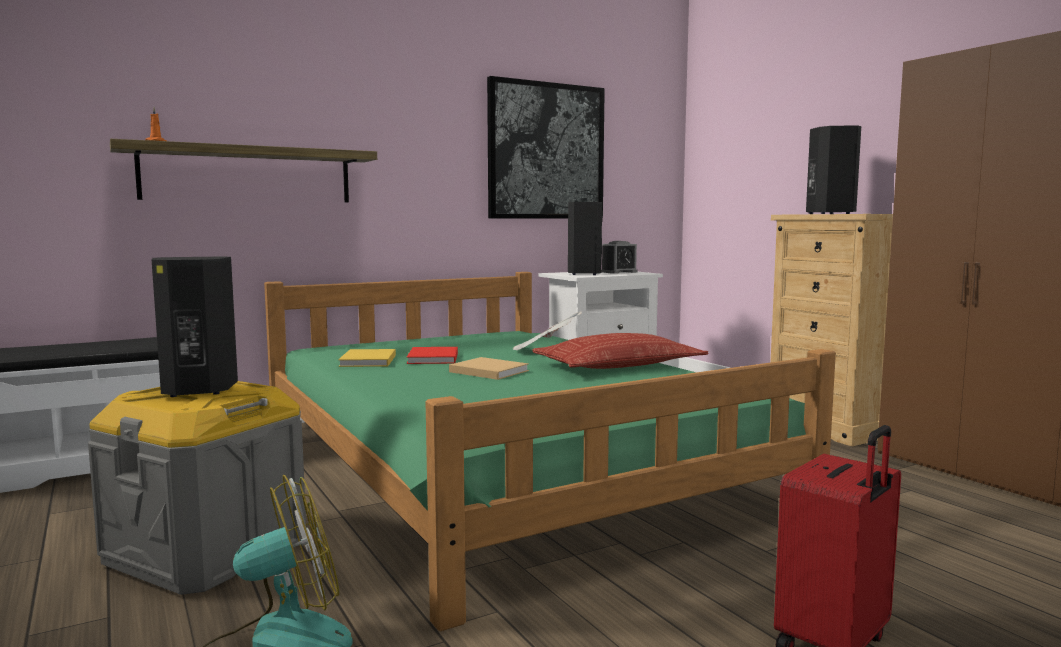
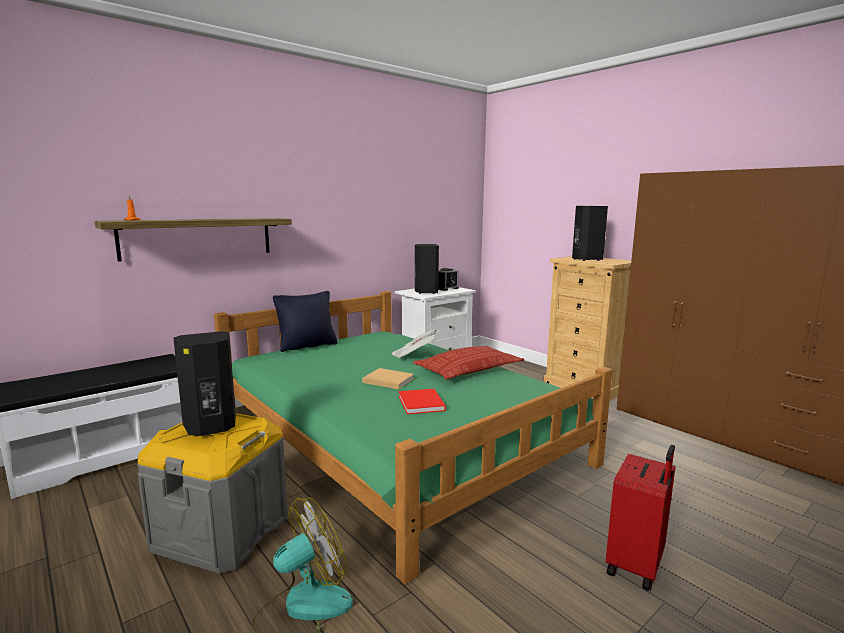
camera: 10 degrees left, 5 degrees up
yellow book [338,349,396,367] -> none
red book [407,347,458,364] -> red book moved to [399,389,446,414]
picture [487,76,605,219] -> none
none -> black pillow [273,291,338,352]

